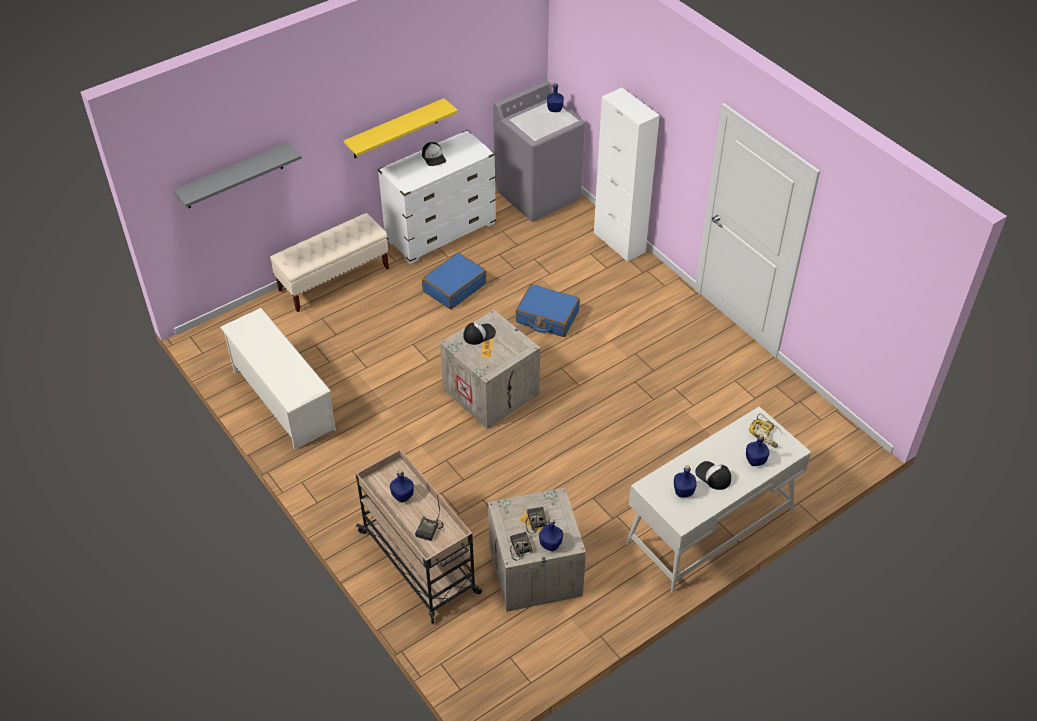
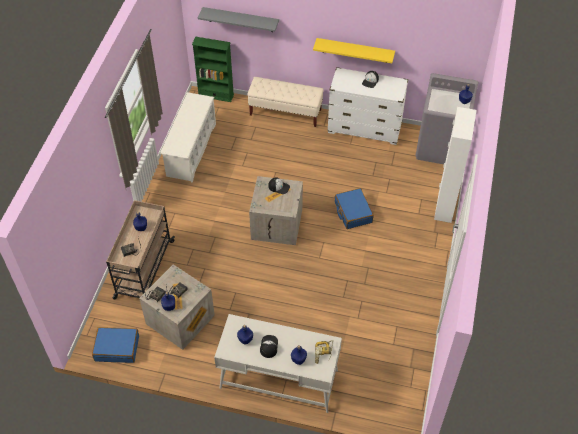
camera: 50 degrees right, 5 degrees up
blue suitcase [422,253,486,309] -> blue suitcase moved to [92,327,139,363]
none -> green bookcase [192,37,234,102]

